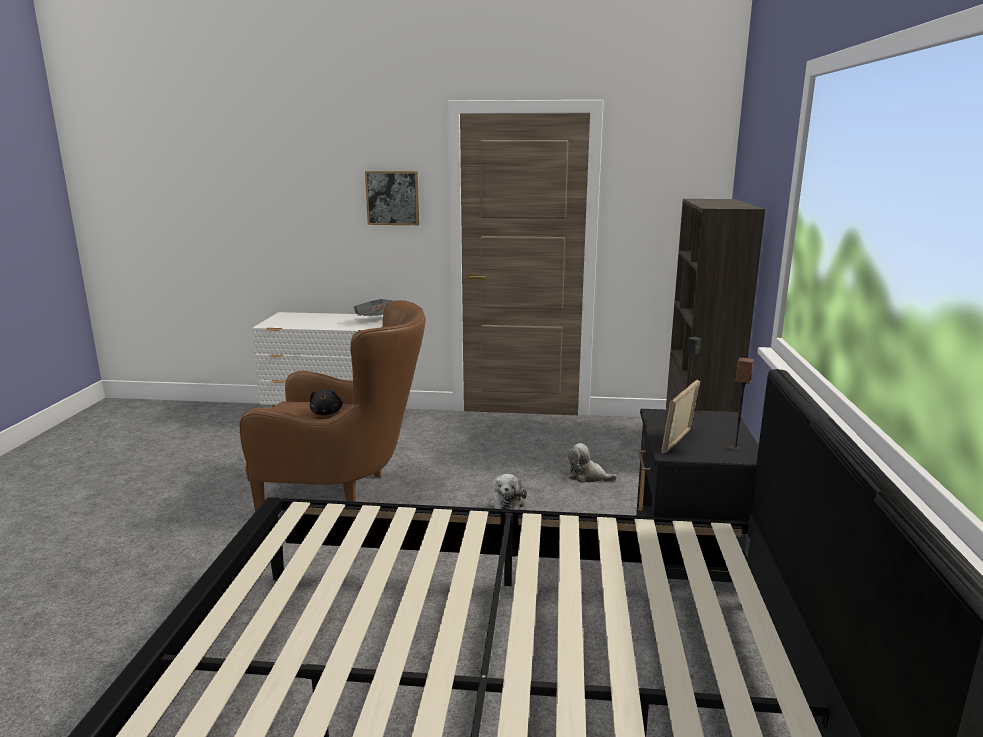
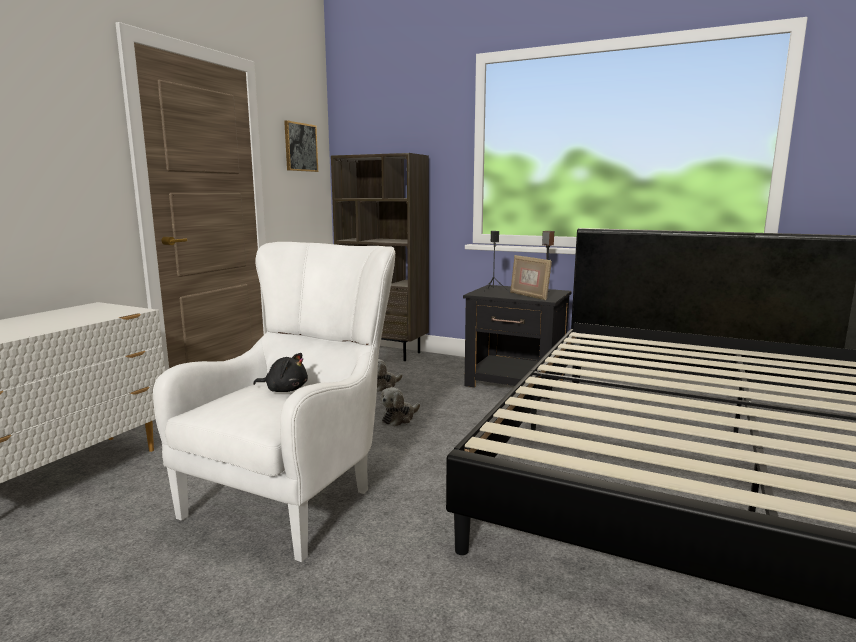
camera: 70 degrees left, 5 degrees down
brown armchair [239,300,426,511] -> white armchair [153,242,395,562]
newspaper [354,299,393,316] -> none
picture [365,171,419,225] -> picture moved to [284,120,318,172]
plush toy [490,474,527,510] -> plush toy turned 105 degrees clockwise [380,387,420,426]

